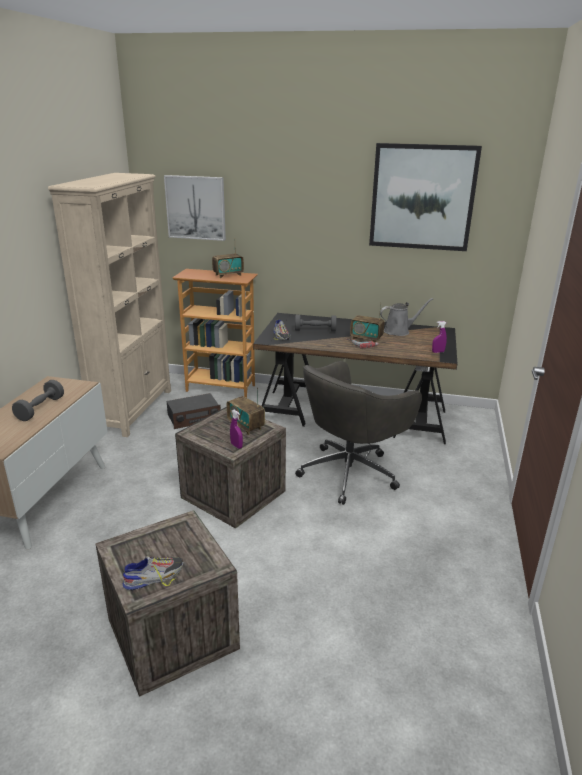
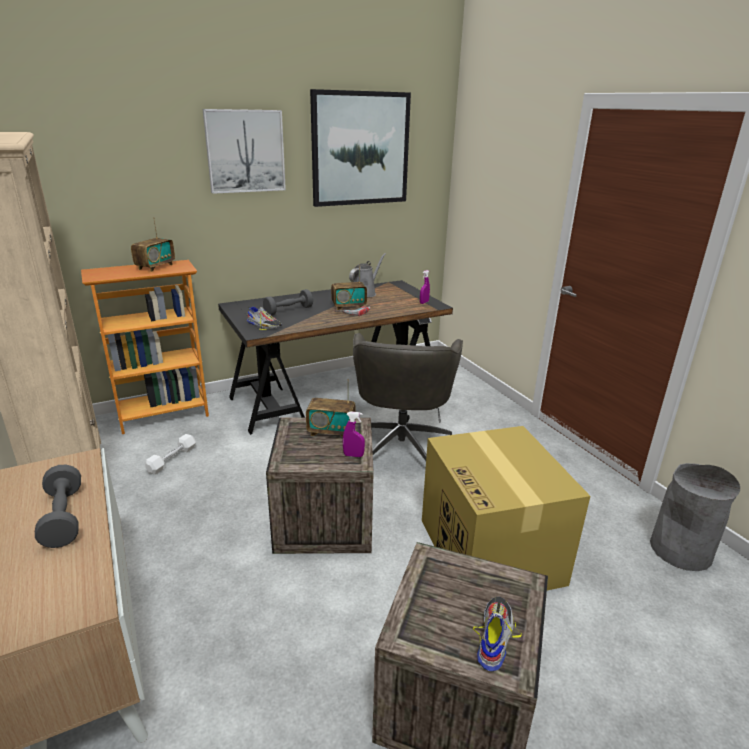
camera: 40 degrees left, 0 degrees up
picture [164,175,226,241] -> picture moved to [203,109,286,194]
radio [167,393,221,429] -> white dumbbell [145,434,196,475]
none -> cardboard box [422,426,590,590]
none -> grey trash can [650,463,740,571]

